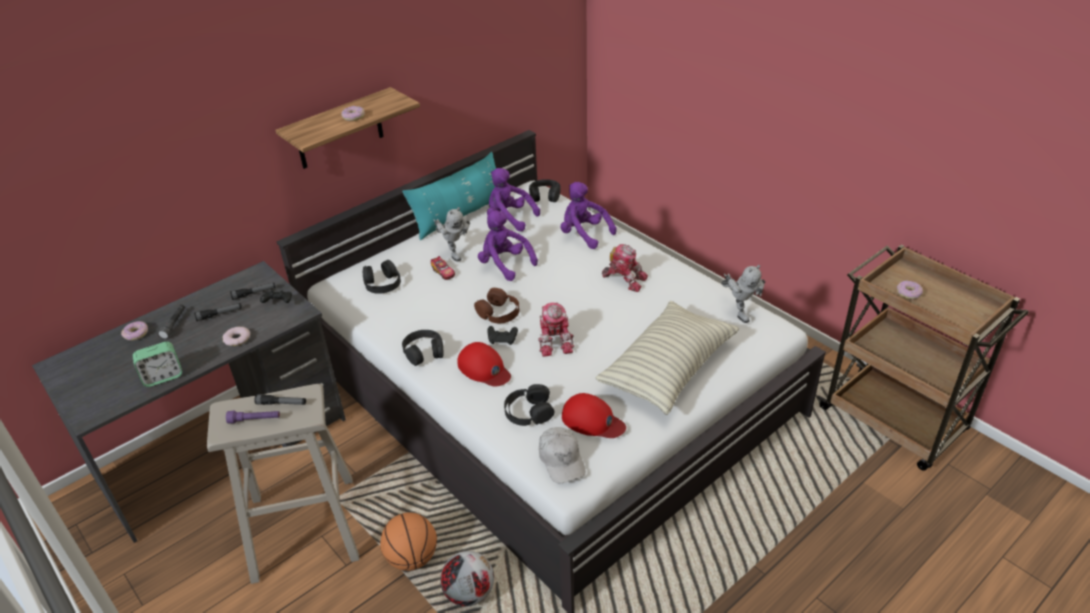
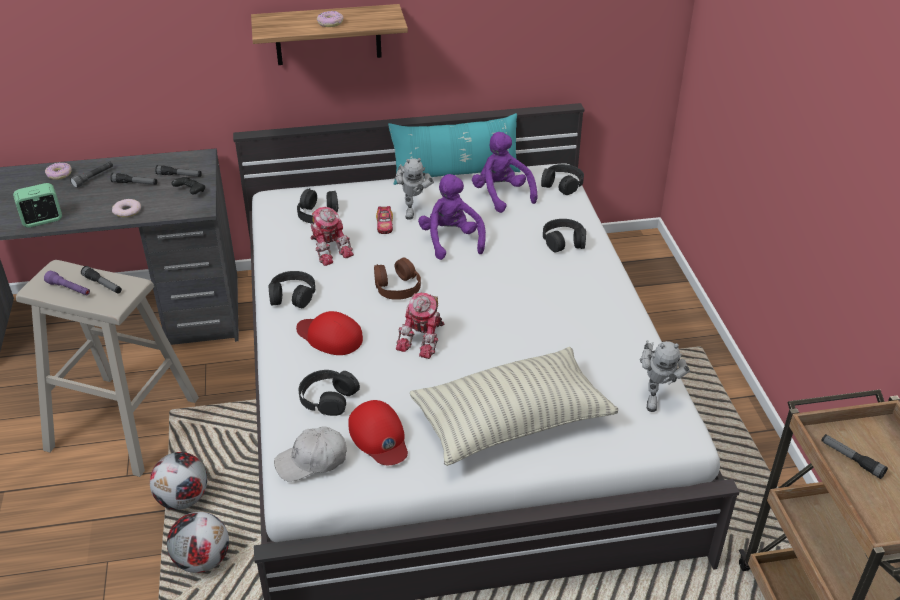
camera: 30 degrees right, 0 degrees up
alarm clock [132,341,182,387] -> alarm clock turned 150 degrees clockwise [13,183,62,228]
basketball [380,512,437,571] -> football [150,452,207,510]
red cap [457,342,511,387] -> red cap turned 135 degrees clockwise [296,311,363,355]
black game controller [487,326,518,345] -> none
white cap [539,427,586,484] -> white cap turned 60 degrees clockwise [274,426,346,482]
purple plush toy [561,182,617,249] -> black headphones [543,219,586,253]
toy robot [602,244,648,292] -> toy robot moved to [311,207,354,266]
donut [897,281,923,300] -> flashlight [821,434,888,479]

